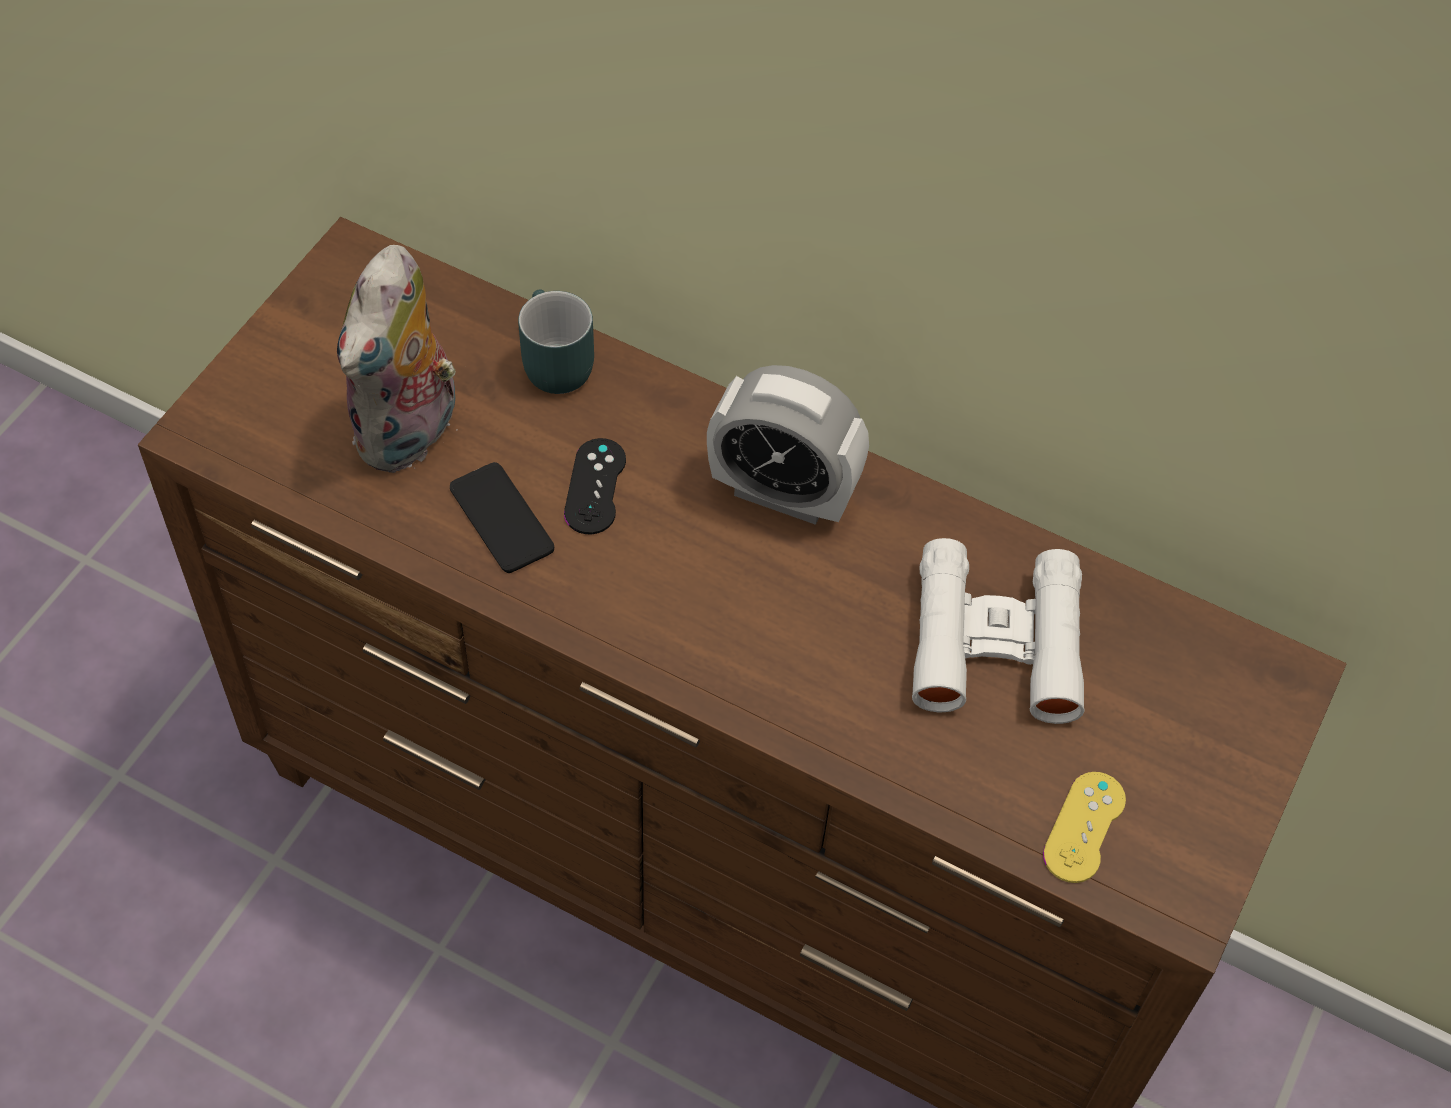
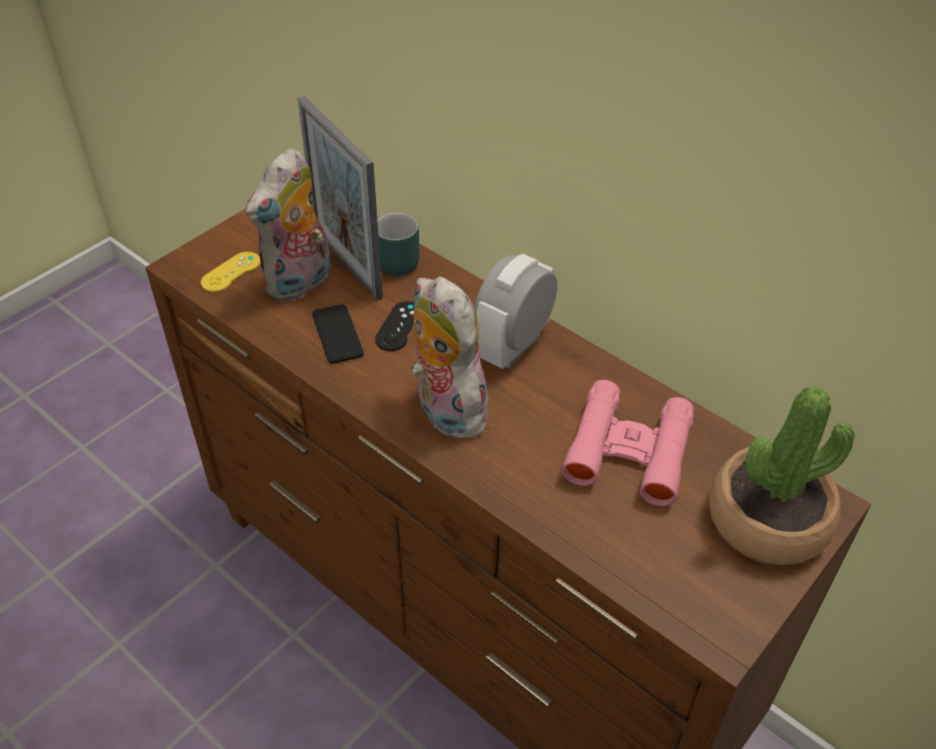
camera: 15 degrees right, 10 degrees down
alarm clock [707,365,869,525] -> alarm clock turned 90 degrees clockwise [474,254,558,369]
white binoculars [912,538,1085,724] -> pink binoculars [562,380,694,506]
yellow game controller [1043,772,1126,883] -> yellow game controller moved to [201,252,261,292]
none -> picture frame [297,96,383,300]
none -> plush toy [410,276,494,440]
none -> potted plant [709,386,855,566]

